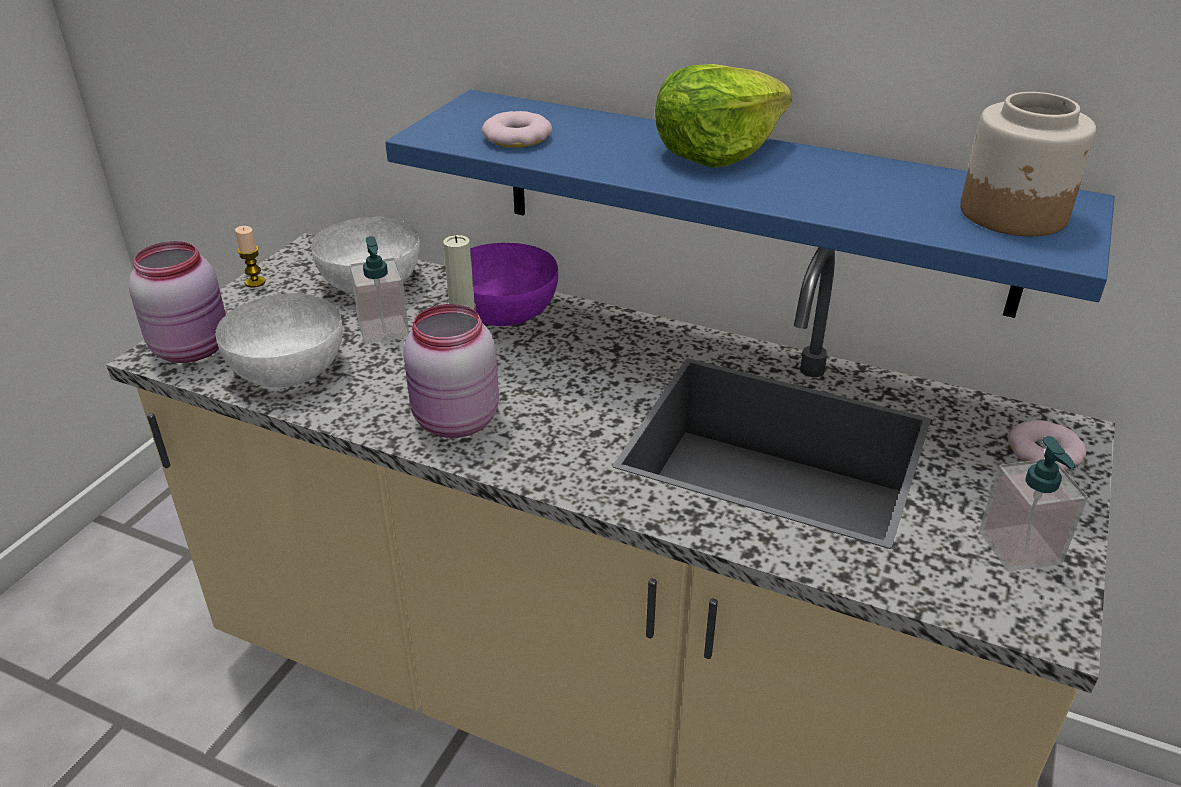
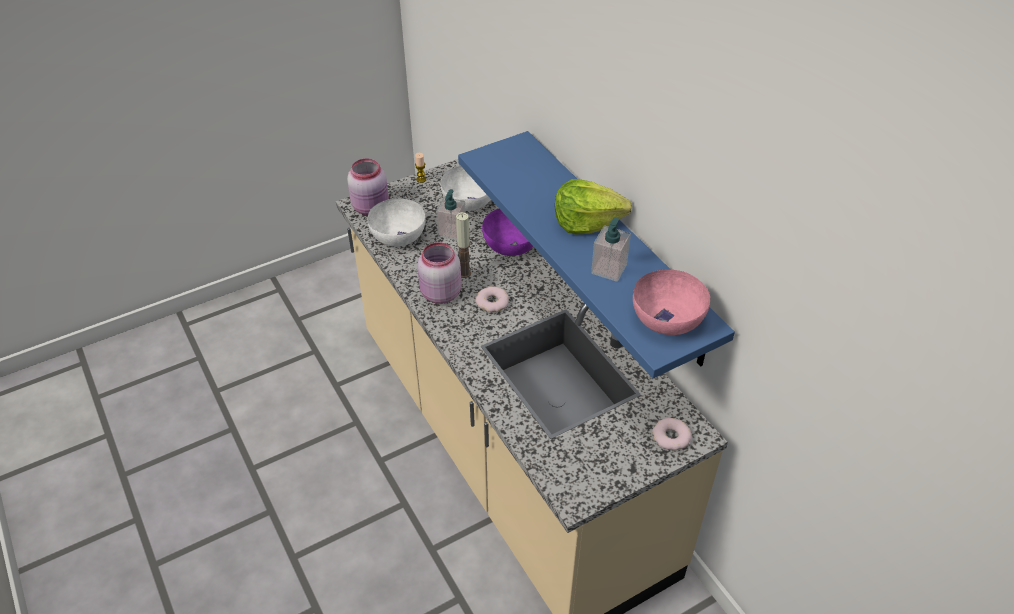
camera: 35 degrees right, 10 degrees up
donut [482,111,552,148] -> donut moved to [476,286,509,312]
jar [960,92,1096,236] -> pink bowl [633,269,710,335]
soap dispenser [979,436,1088,571] -> soap dispenser moved to [591,217,631,282]

